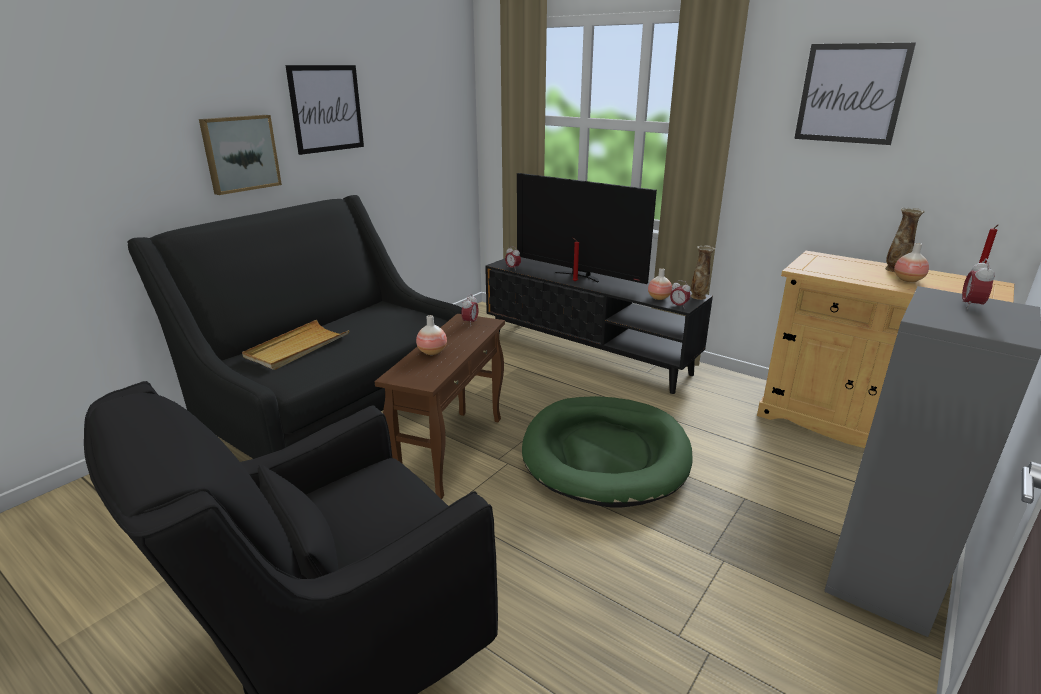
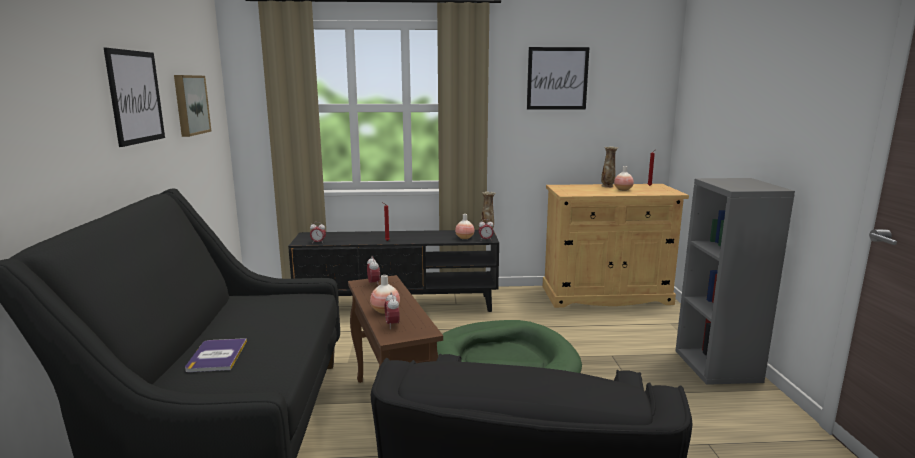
camera: 40 degrees left, 10 degrees down
picture [199,115,282,195] -> picture moved to [174,75,211,137]
beige tray [242,320,350,370] -> book [185,338,247,372]
television [517,173,657,284] -> none
alarm clock [962,259,995,309] -> alarm clock moved to [385,292,400,327]

